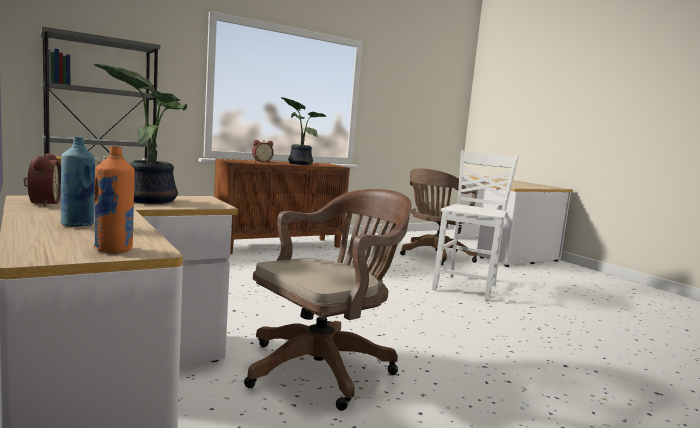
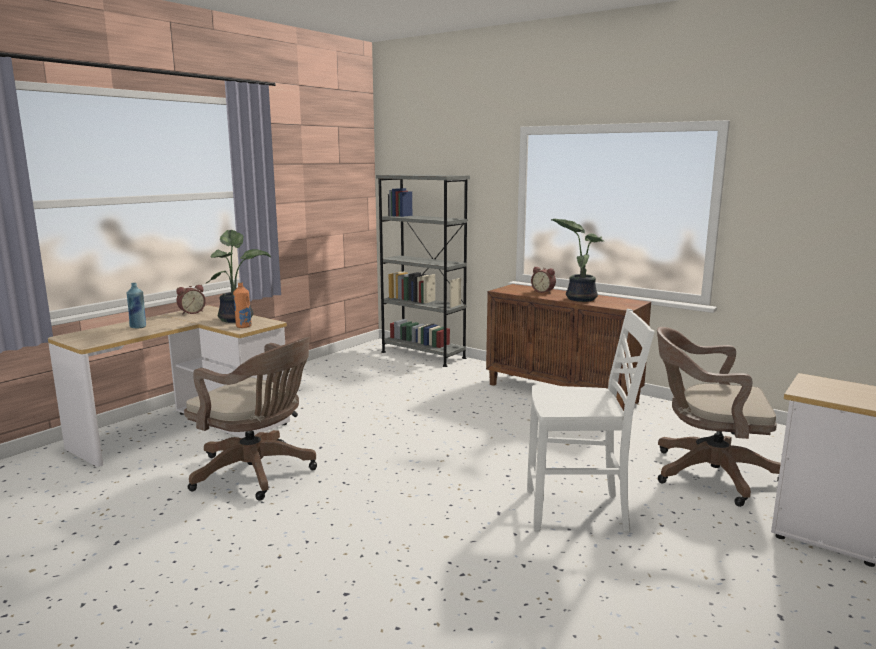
camera: 70 degrees right, 5 degrees up
orange bottle [94,146,135,253] -> orange bottle moved to [233,282,252,328]

